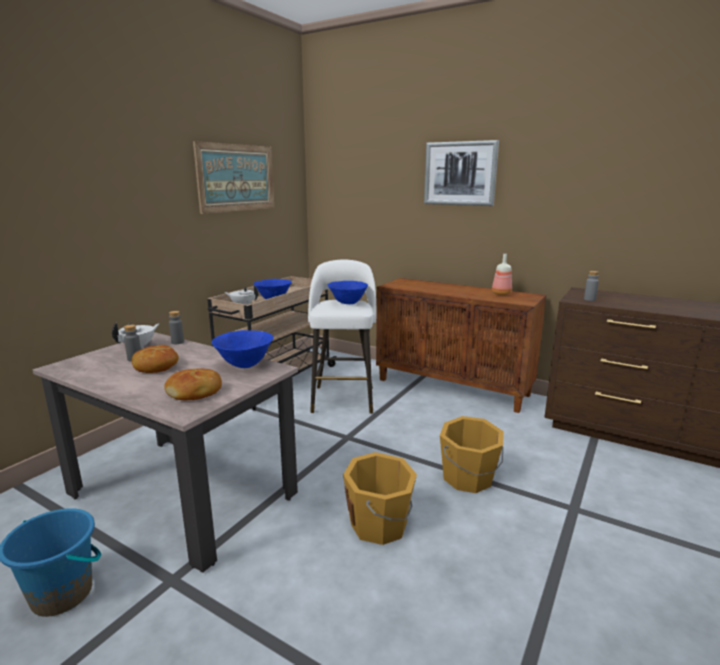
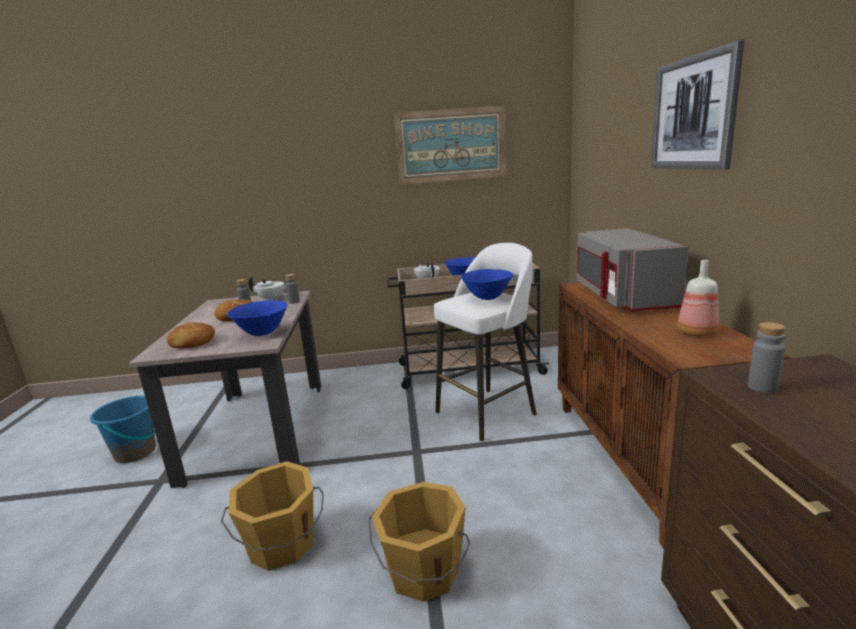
camera: 55 degrees right, 0 degrees up
none -> grey microwave [577,228,689,312]

